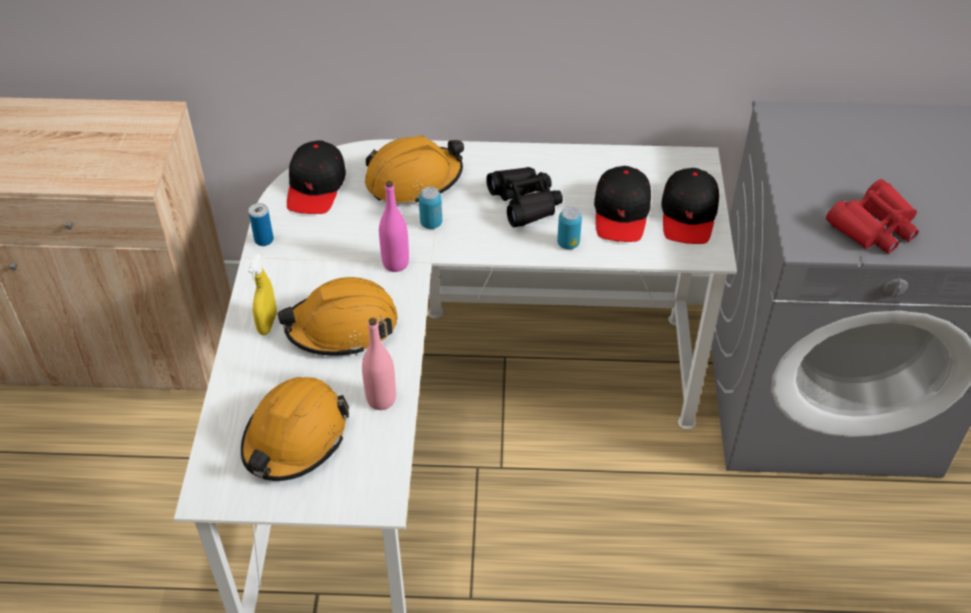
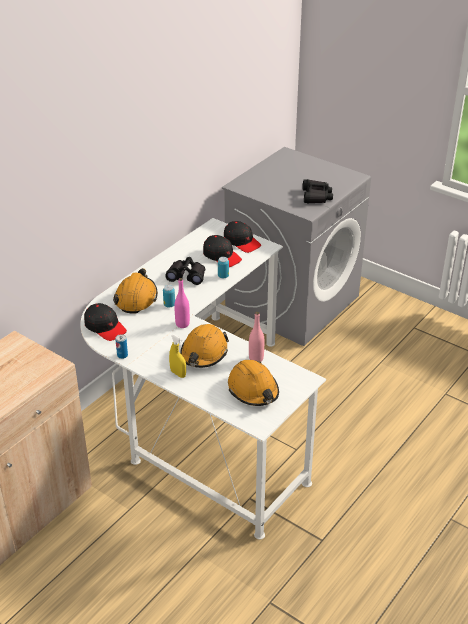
camera: 55 degrees left, 10 degrees down
red binoculars [826,179,919,254] -> black binoculars [302,179,333,204]

